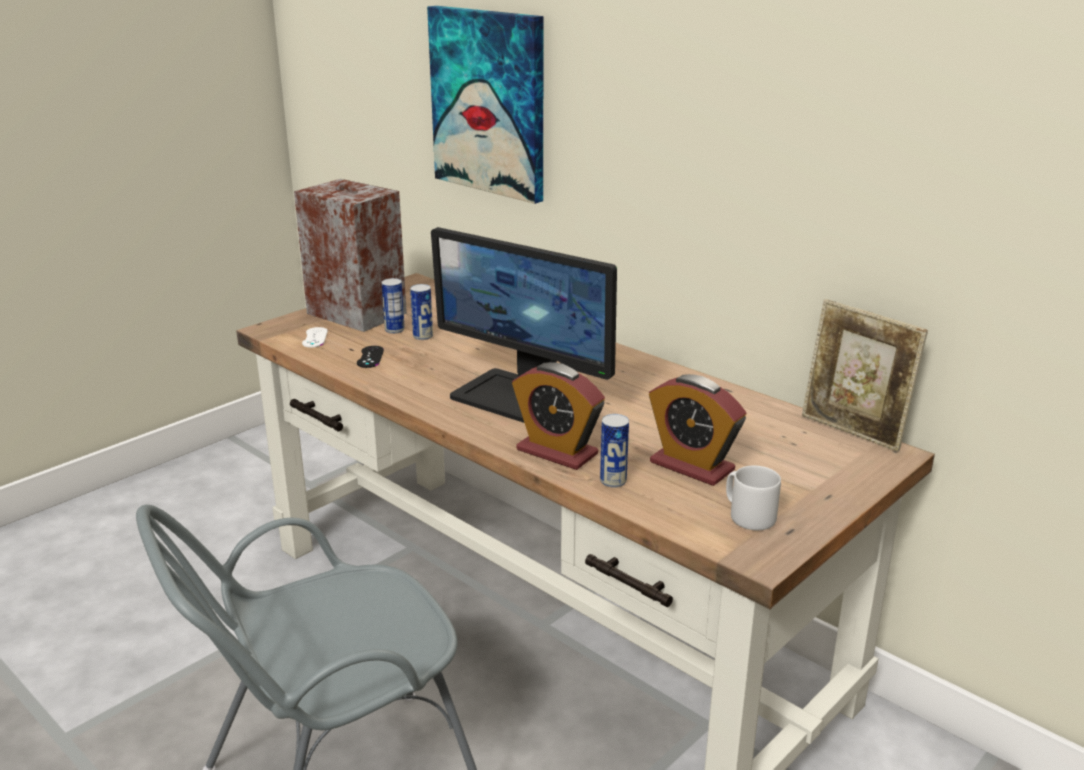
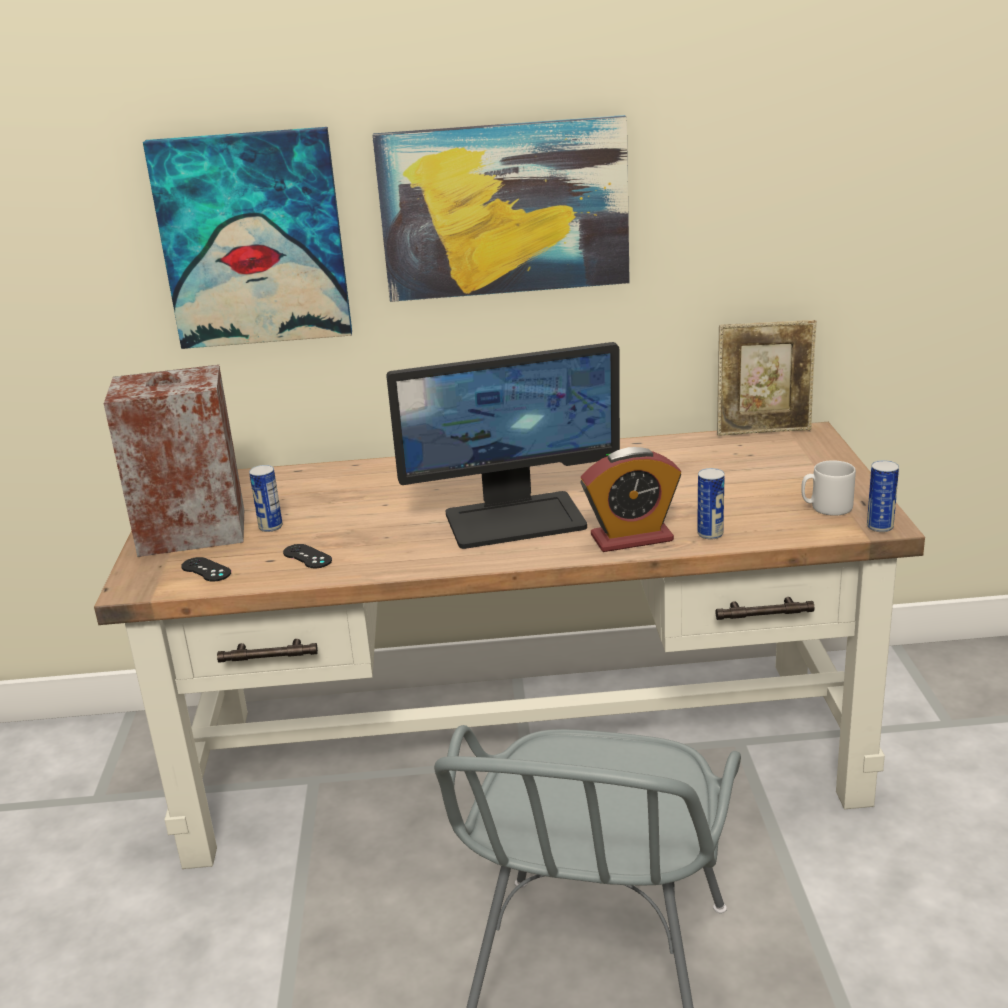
camera: 45 degrees left, 0 degrees up
white game controller [302,327,328,348] -> black game controller [181,557,231,582]
can [410,284,433,340] -> can moved to [867,460,899,532]
alarm clock [649,374,746,486] -> none
none -> picture [372,115,630,302]

